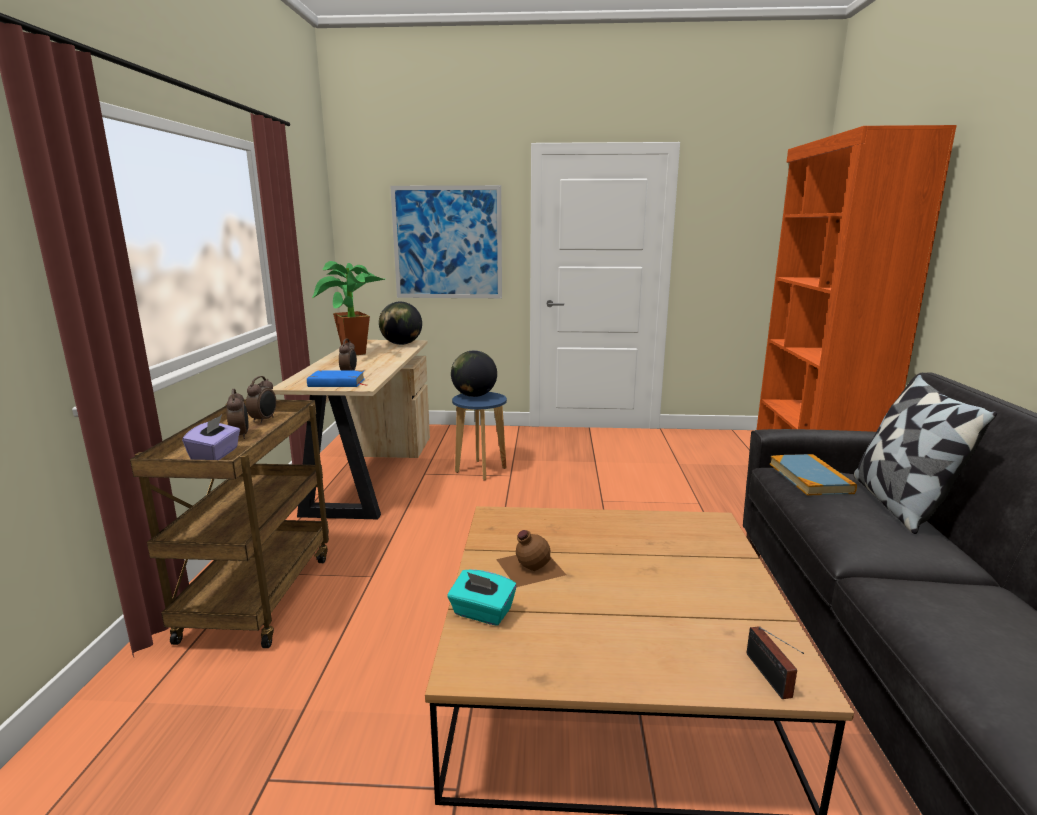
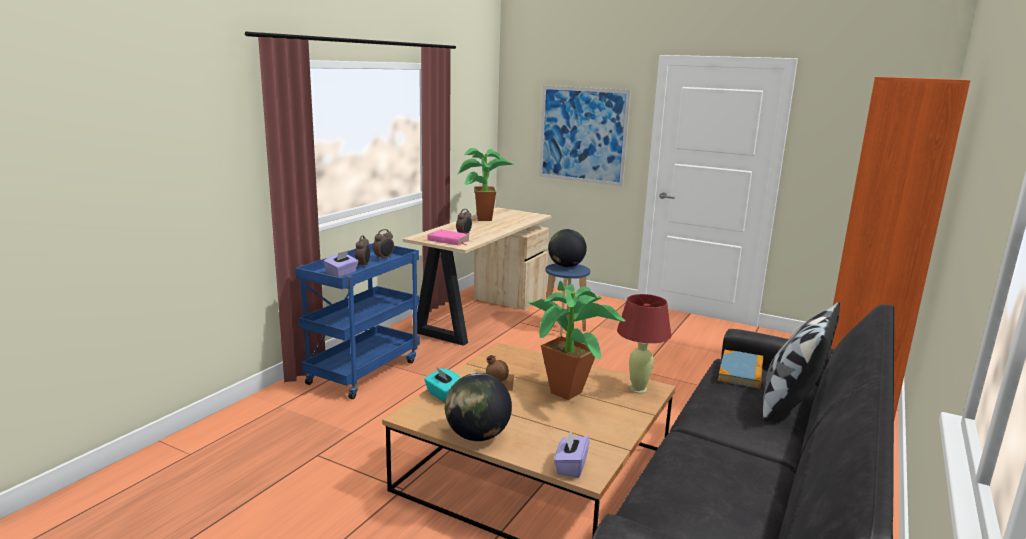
camera: 25 degrees right, 0 degrees up
brown cart [130,399,329,648] -> blue cart [295,243,420,399]
blue book [307,370,368,387] -> pink book [428,230,470,245]
globe [379,302,422,345] -> globe moved to [445,373,512,441]
radio [747,626,804,699] -> purple tissue box [554,431,590,478]
none -> potted plant [527,281,625,400]
none -> red table lamp [617,294,671,394]

